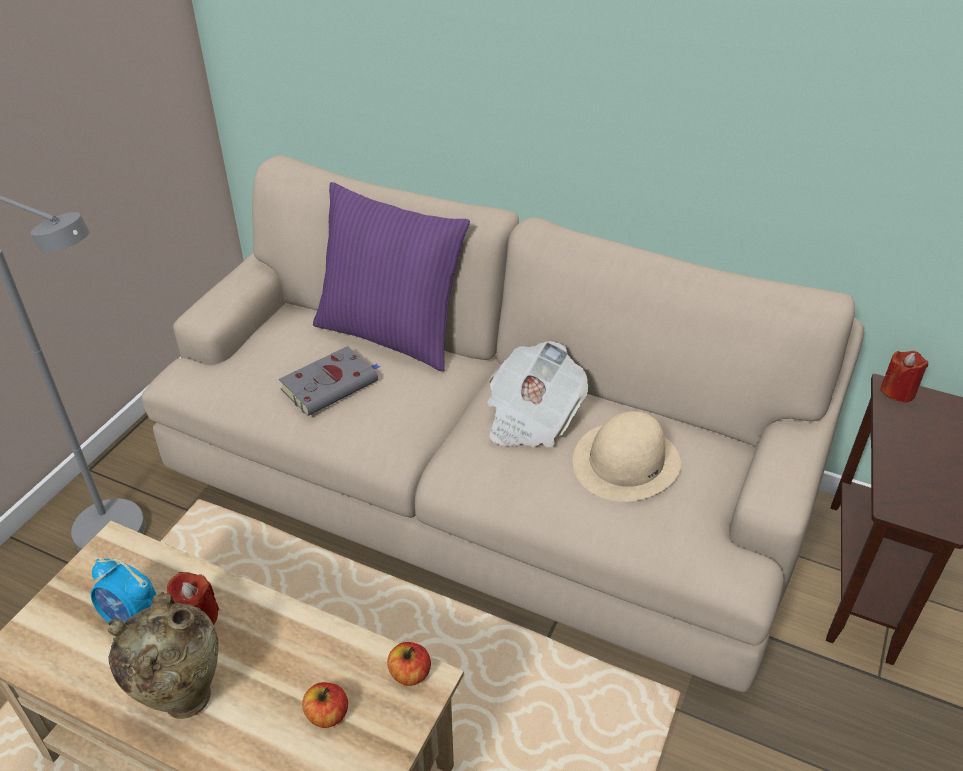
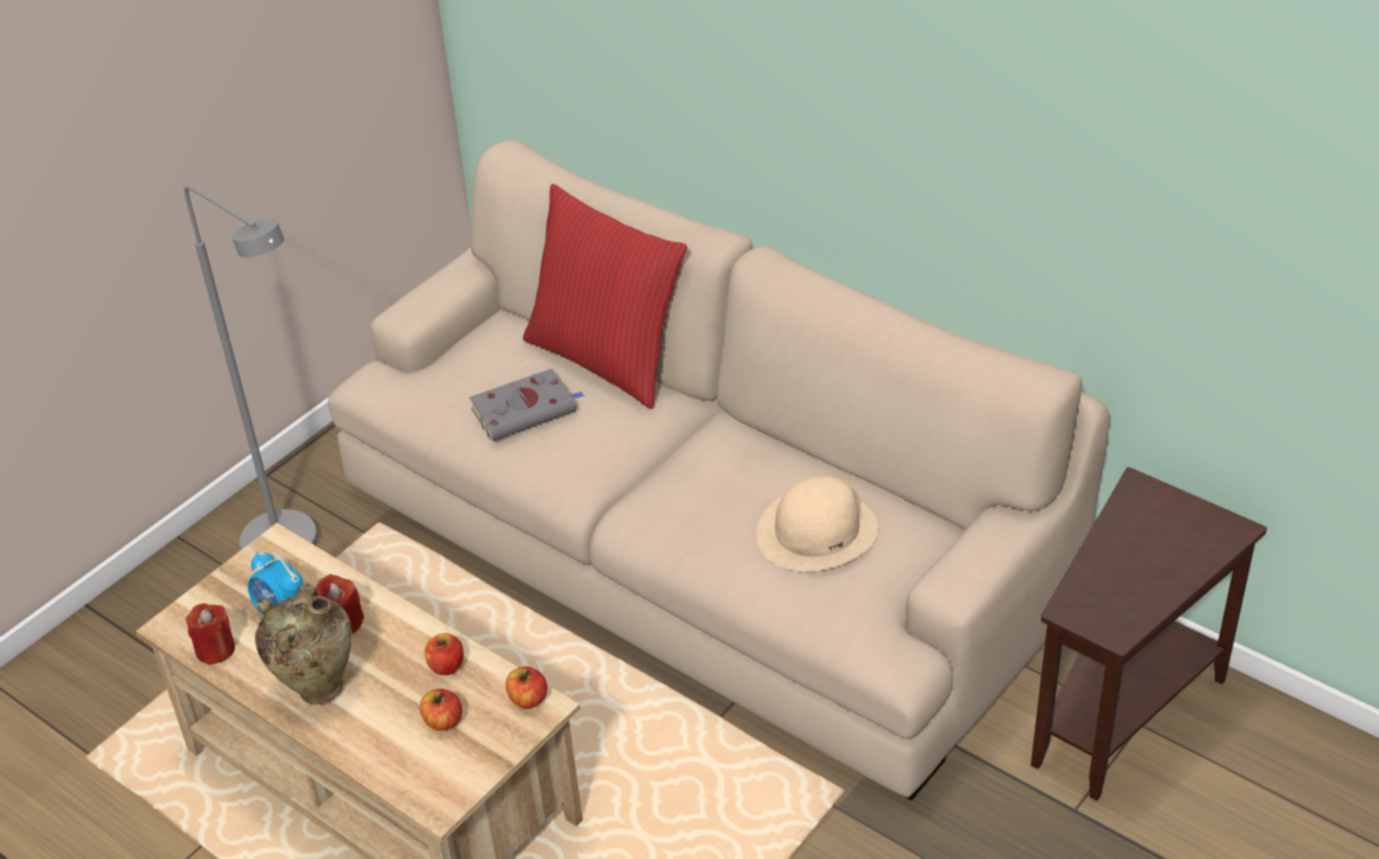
camera: 15 degrees right, 0 degrees up
purple pillow [313,182,470,372] -> red pillow [523,184,687,409]
newspaper [487,341,588,447] -> none
red candle [880,351,928,403] -> red candle moved to [186,603,235,665]
none -> apple [425,633,464,675]

